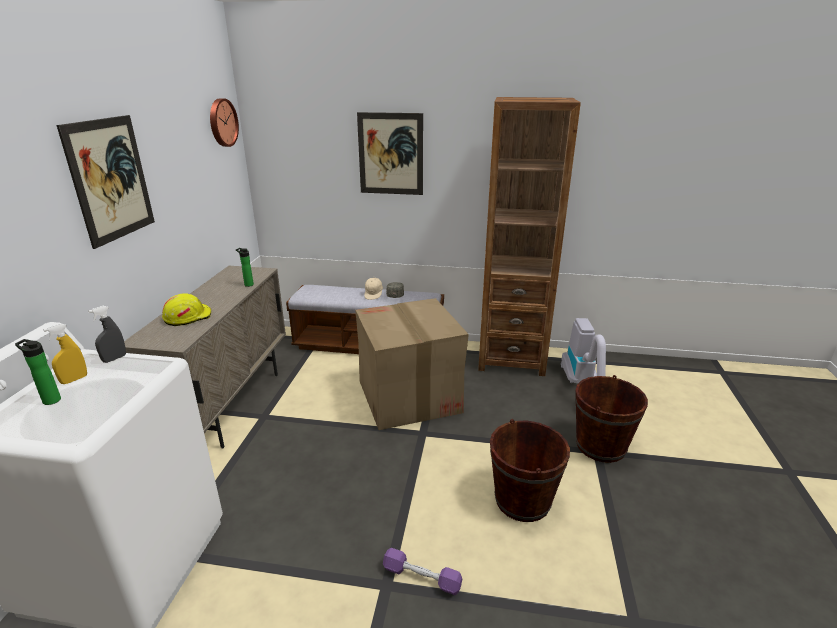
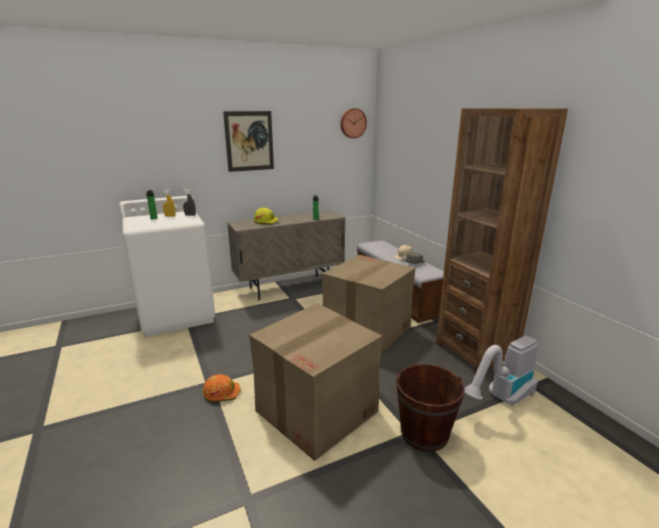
camera: 55 degrees right, 5 degrees down
picture [357,112,423,195] -> none
purple dumbbell [383,548,462,595] -> orange hard hat [203,374,241,402]
brown bucket [490,419,570,522] -> cardboard box [249,303,383,461]

